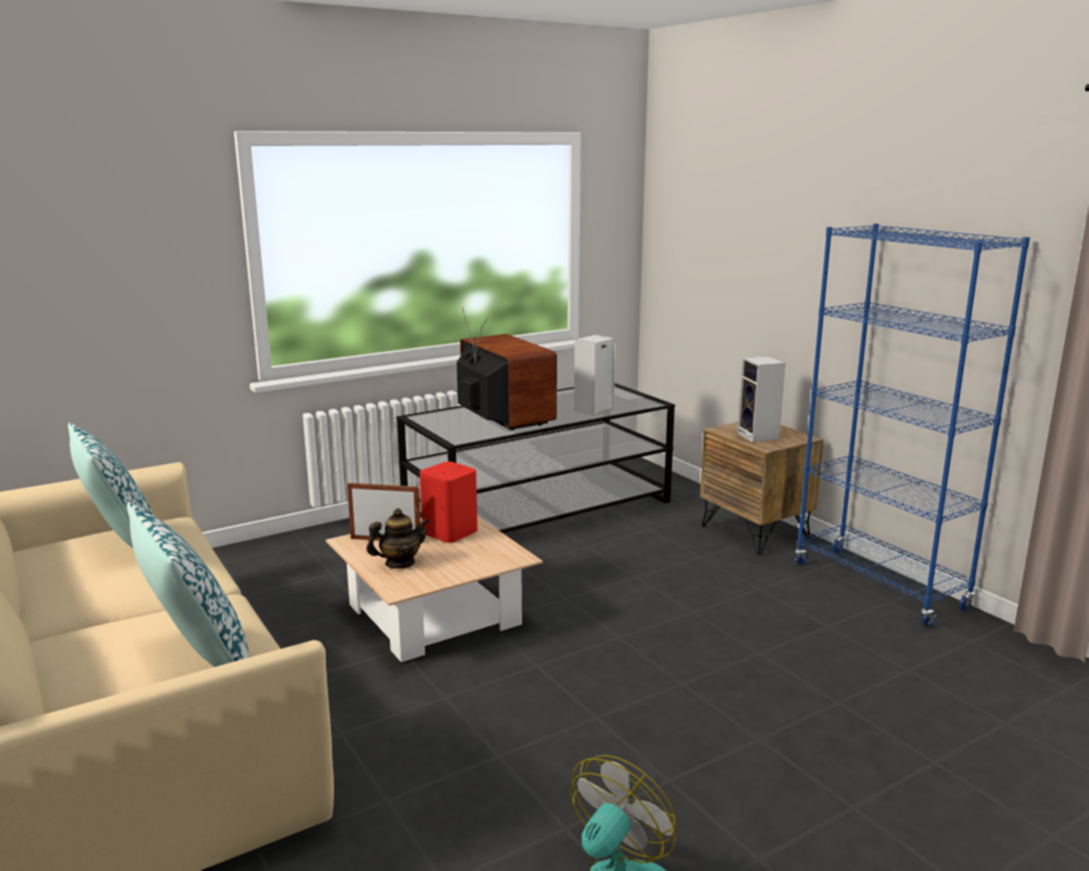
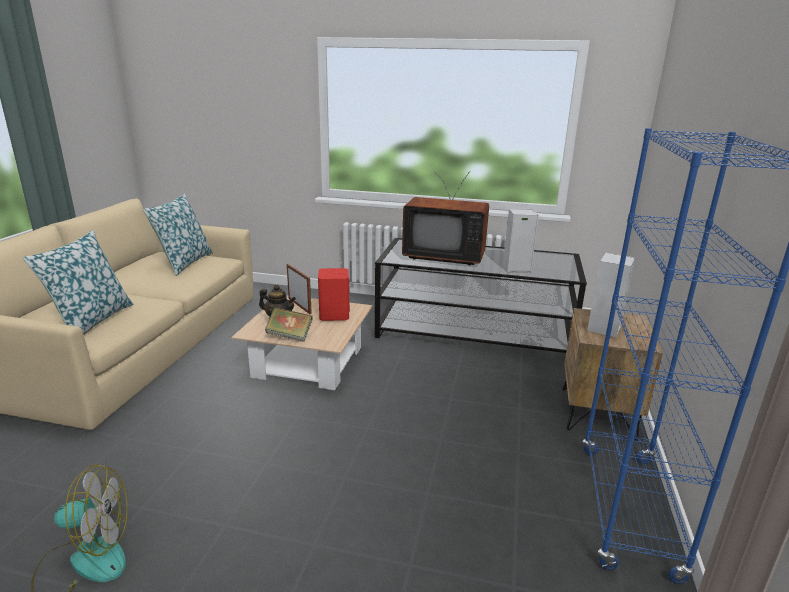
camera: 45 degrees right, 5 degrees up
television [457,307,557,431] -> television turned 90 degrees clockwise [402,171,489,265]
none -> book [265,307,312,342]

